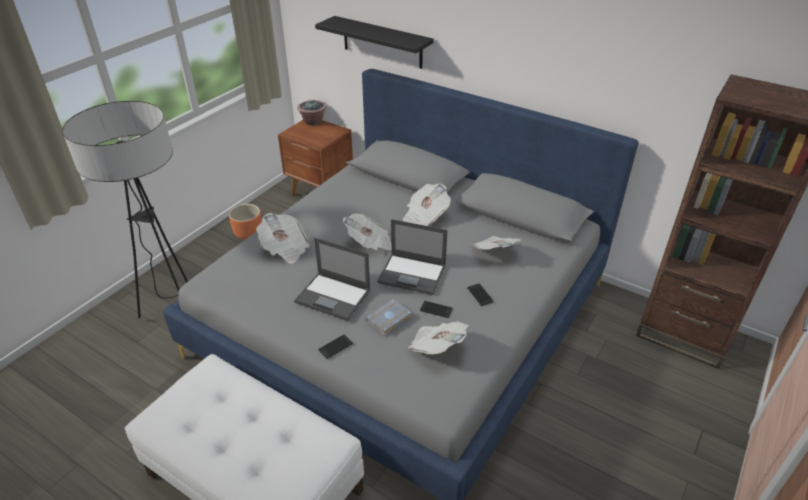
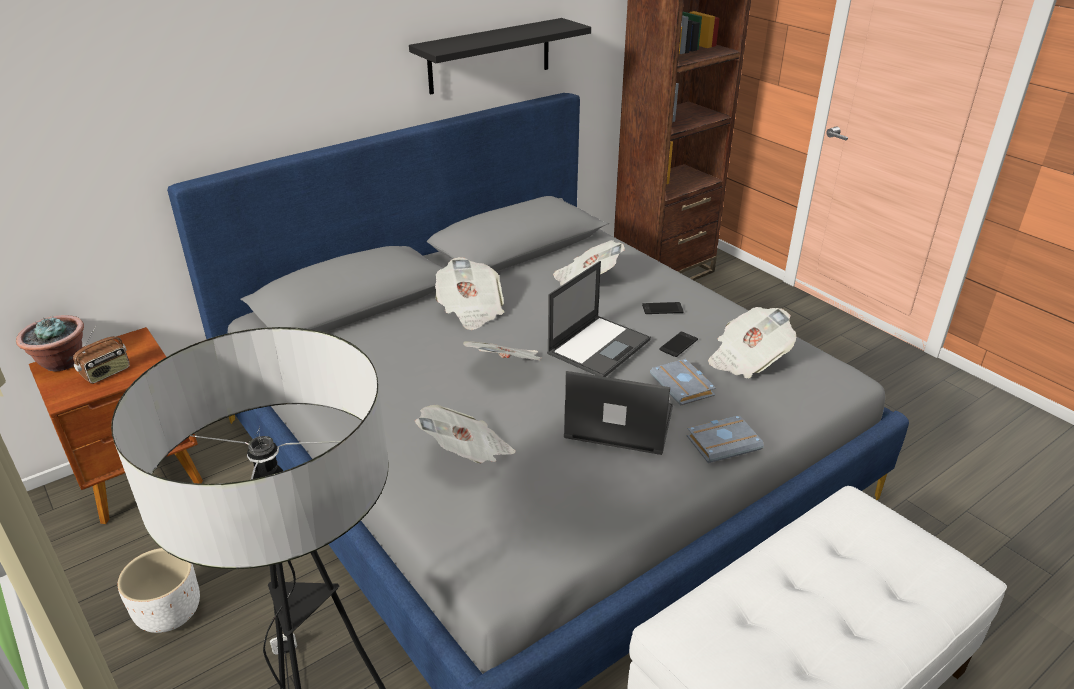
camera: 70 degrees left, 5 degrees down
orange planter [229,204,262,240] -> white planter [118,548,200,633]
laptop [294,238,371,321] -> laptop turned 120 degrees counterclockwise [564,371,673,455]
black shelf [315,16,434,69] -> black shelf moved to [409,18,591,95]
phone [318,335,353,359] -> grey book [687,415,764,463]
none -> radio [73,325,130,384]

